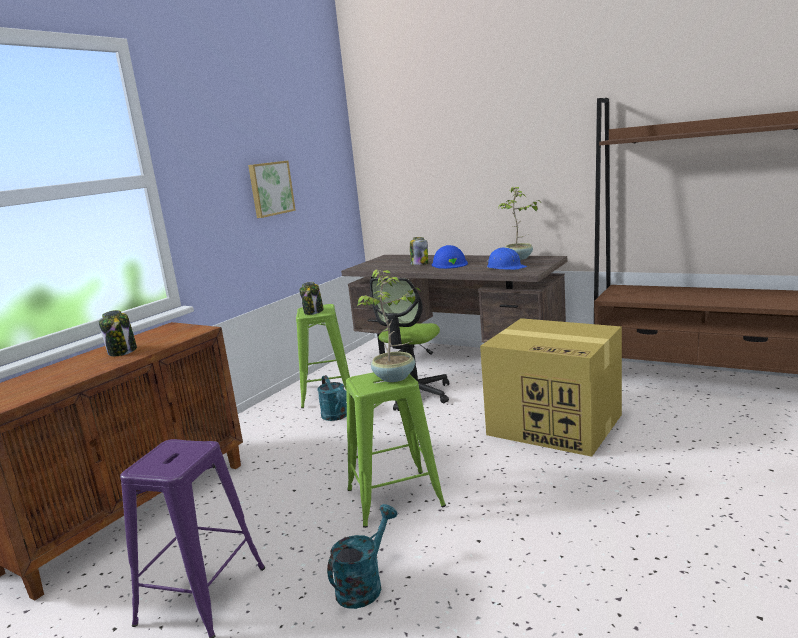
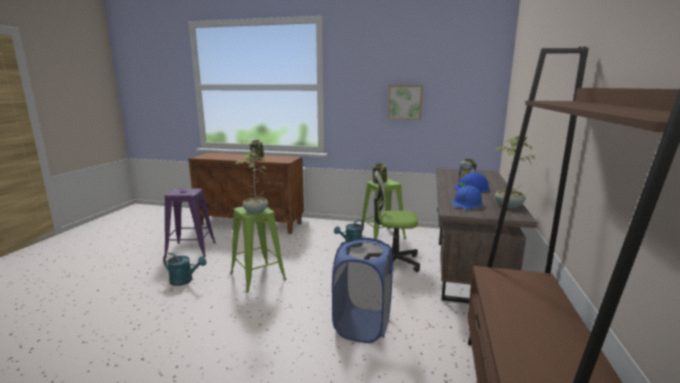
camera: 70 degrees right, 0 degrees up
cardboard box [480,318,622,457] -> blue laundry basket [332,238,393,343]

